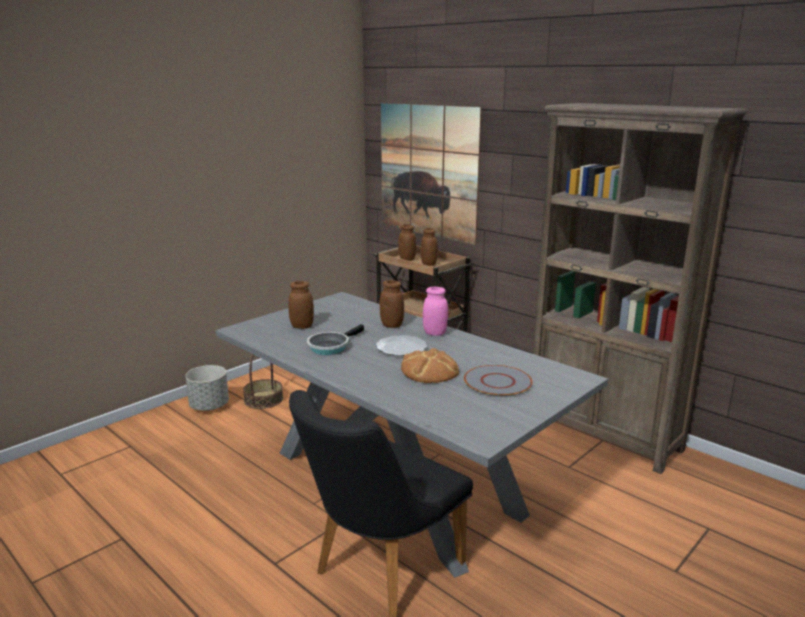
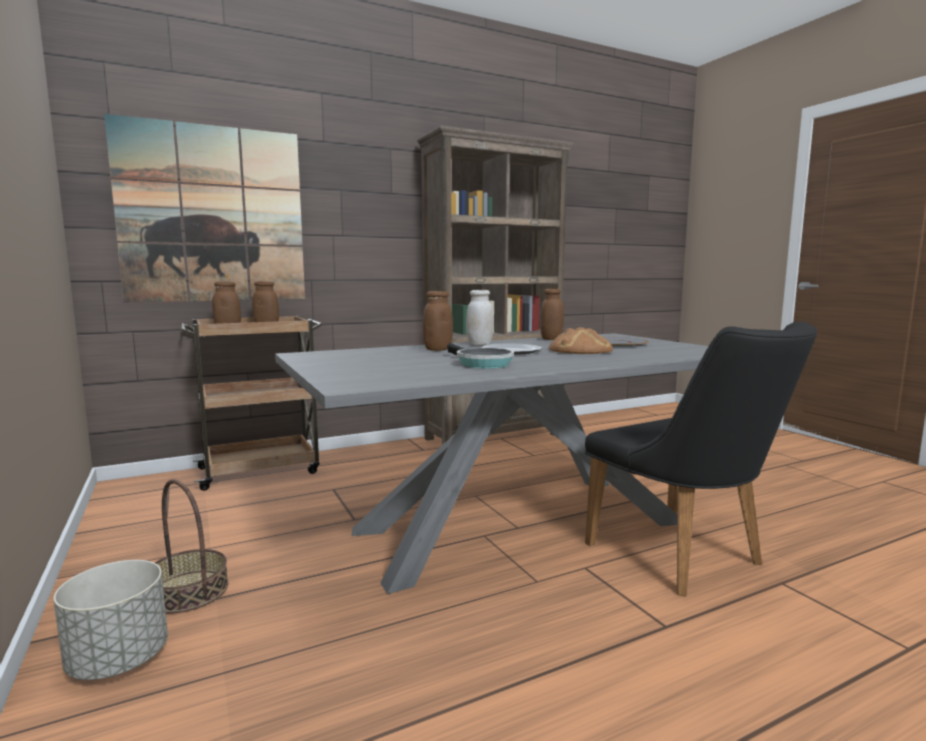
camera: 70 degrees left, 10 degrees down
brown jar [288,281,314,329] -> brown jar moved to [540,288,564,340]
pink jar [423,287,448,336] -> white jar [466,290,494,345]

